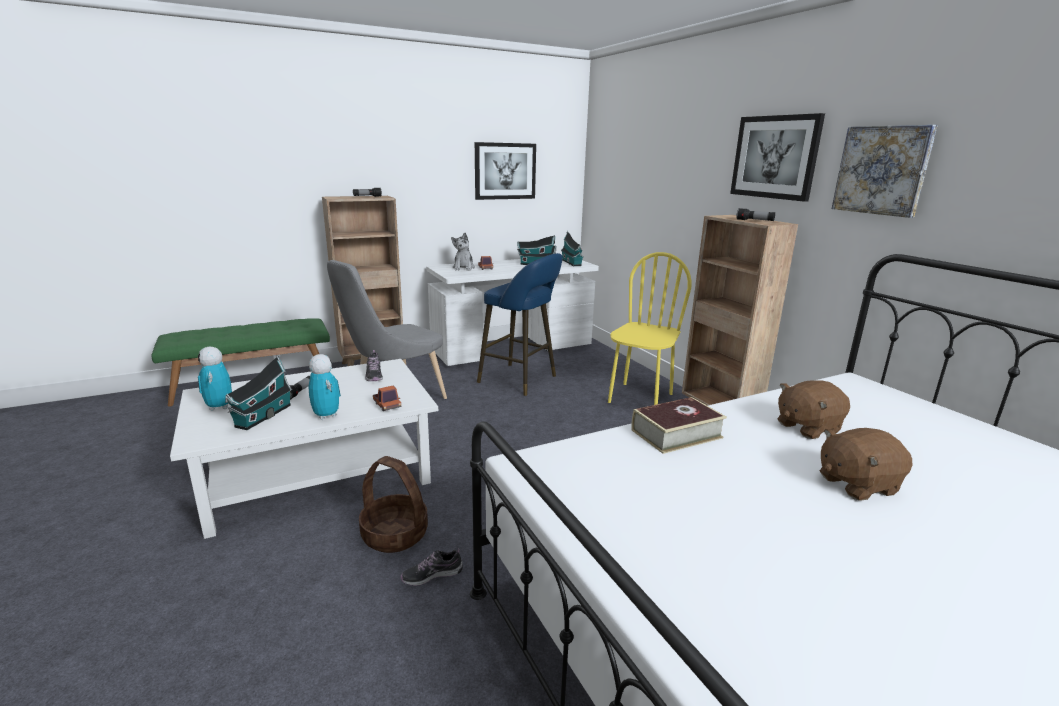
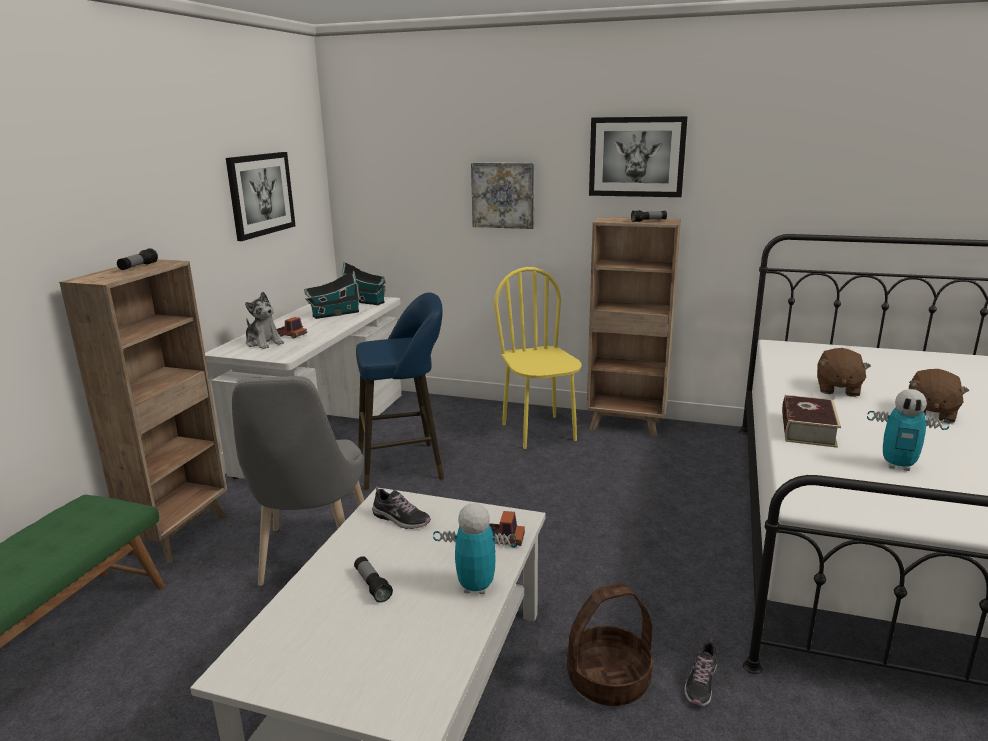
camera: 45 degrees left, 0 degrees up
toy robot [198,347,232,411] -> toy robot moved to [867,389,950,471]
toy house [225,356,292,430] -> none
picture [832,125,938,218] -> picture moved to [471,162,534,229]

